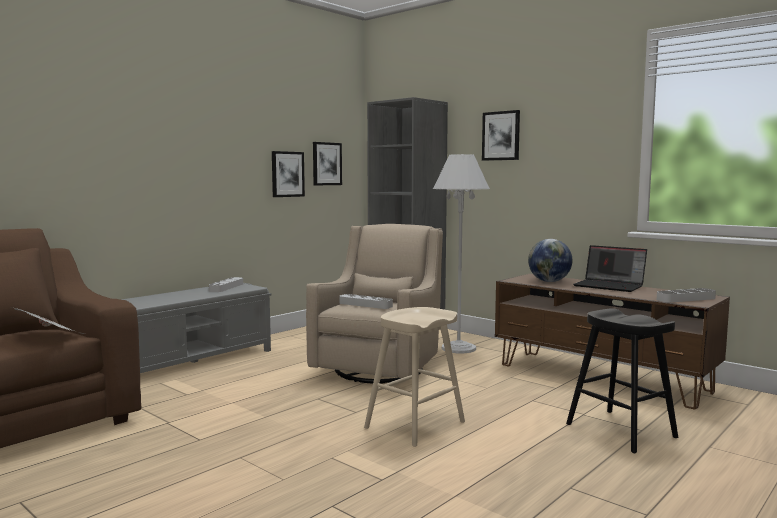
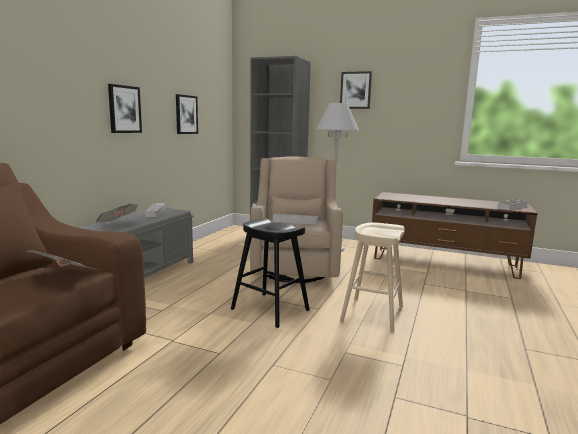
camera: 20 degrees left, 5 degrees up
picture [313,142,342,185] -> picture moved to [108,84,142,133]
globe [528,239,572,282] -> none
black stool [566,308,678,453] -> black stool moved to [231,218,309,328]
laptop [573,245,647,292] -> none
none -> newspaper [96,204,138,223]

